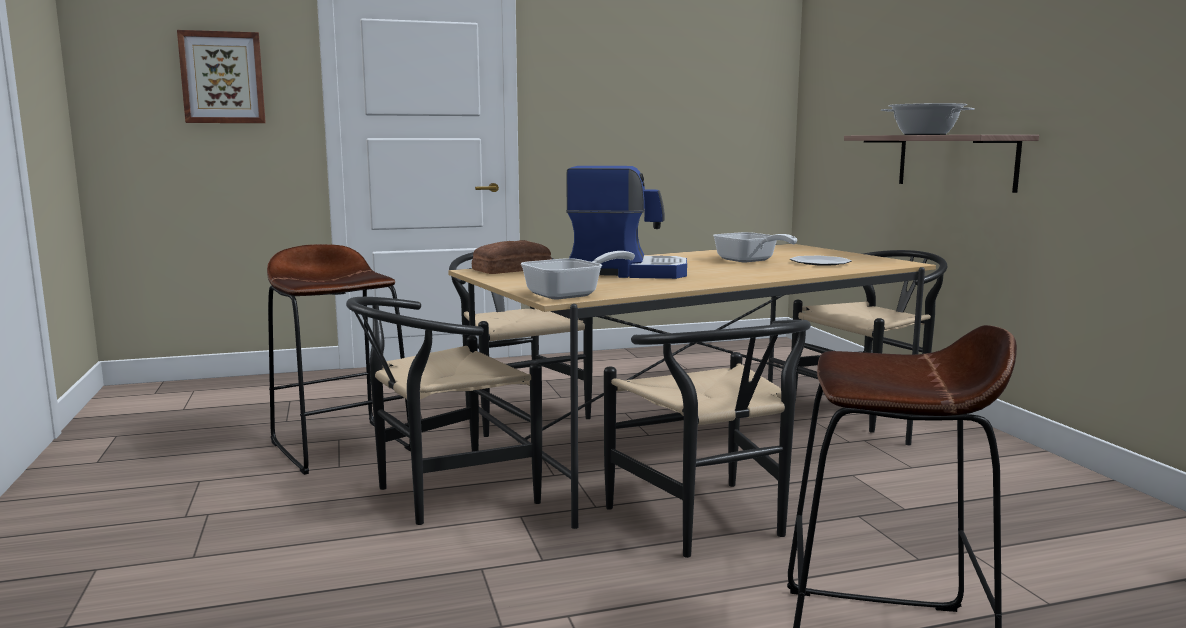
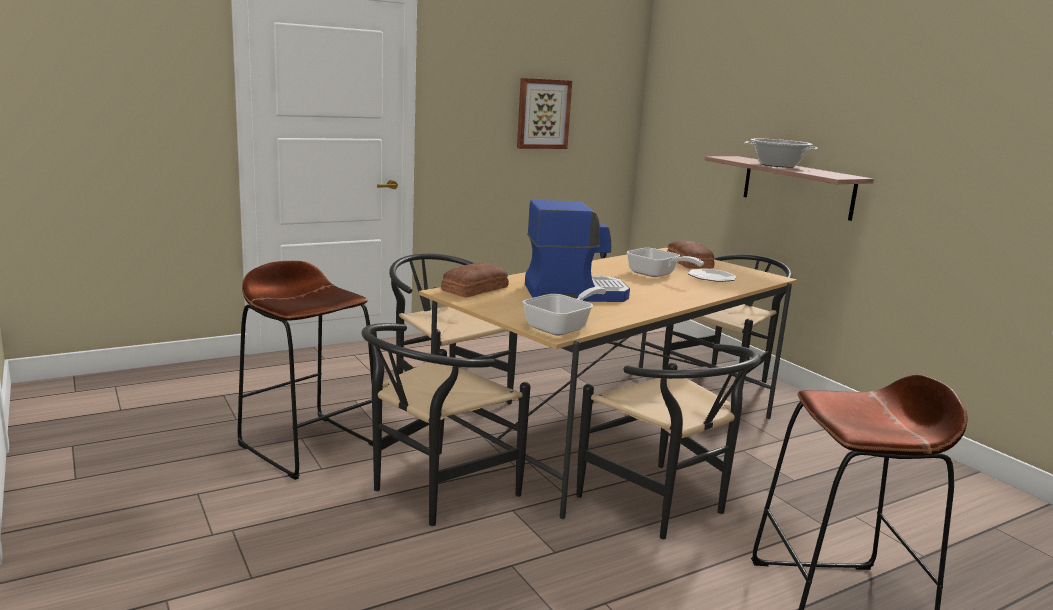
camera: 15 degrees left, 5 degrees up
picture [177,30,266,123] -> picture moved to [517,78,572,149]
none -> bread [667,240,714,269]

